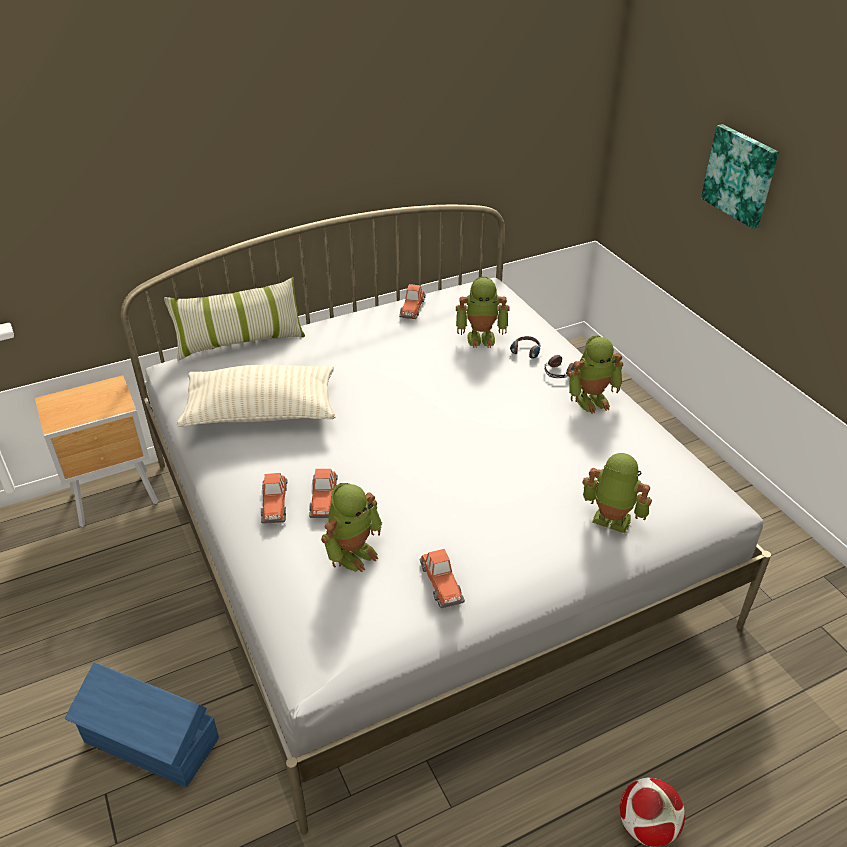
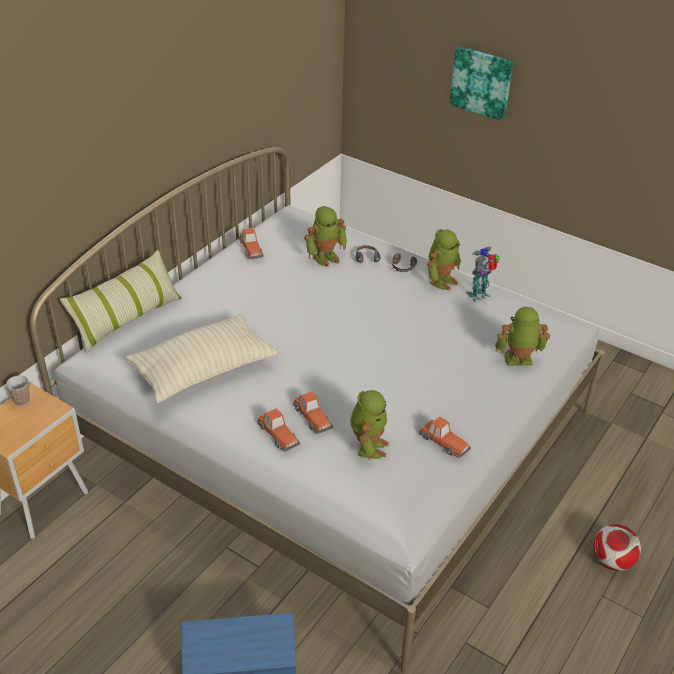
camera: 30 degrees left, 0 degrees up
none -> cup [6,375,30,406]
none -> toy robot [466,247,500,302]

